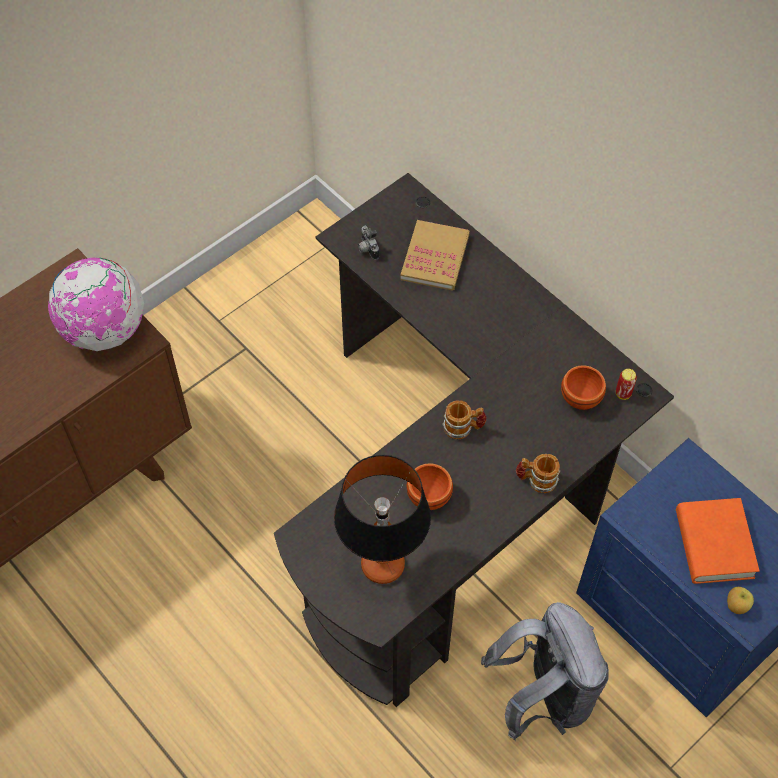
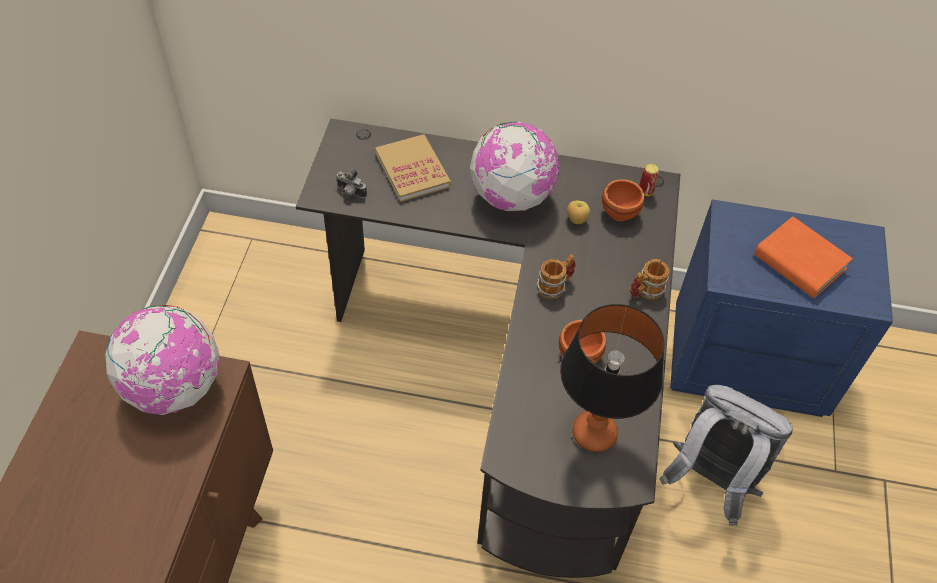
camera: 40 degrees left, 5 degrees down
apple [727,587,754,614] -> apple moved to [567,201,590,224]
none -> globe [470,122,559,211]

